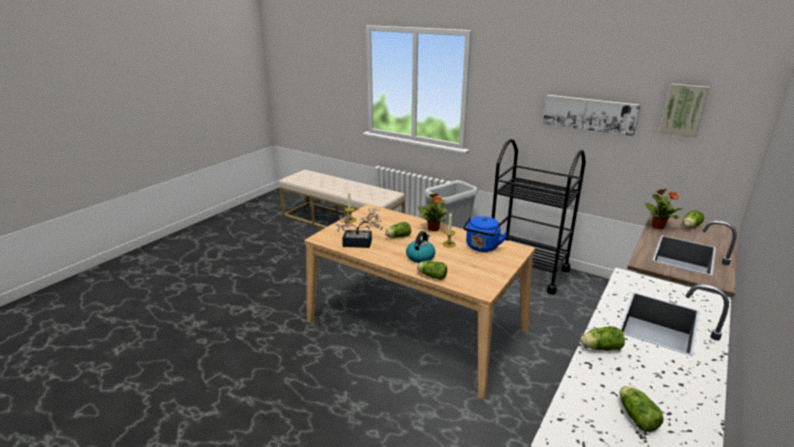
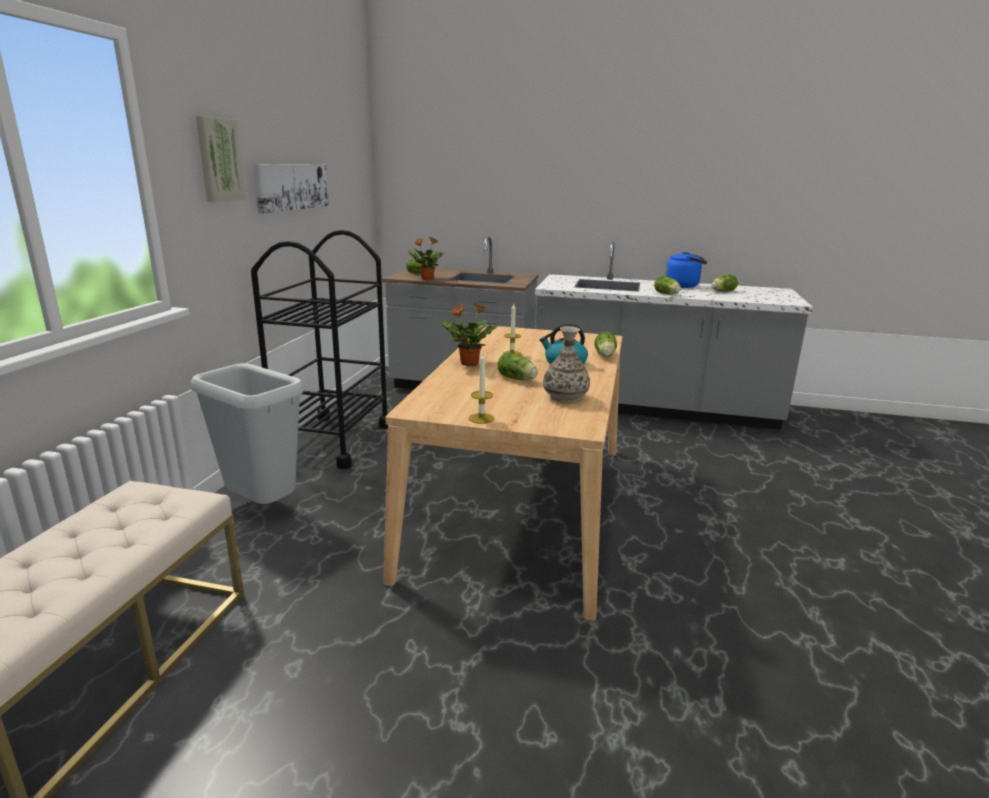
camera: 110 degrees left, 5 degrees down
potted plant [336,208,382,248] -> vase [543,326,590,403]
blue kettle [463,216,507,252] -> blue kettle moved to [665,252,707,288]
picture [660,83,710,137] -> picture moved to [196,116,246,202]

